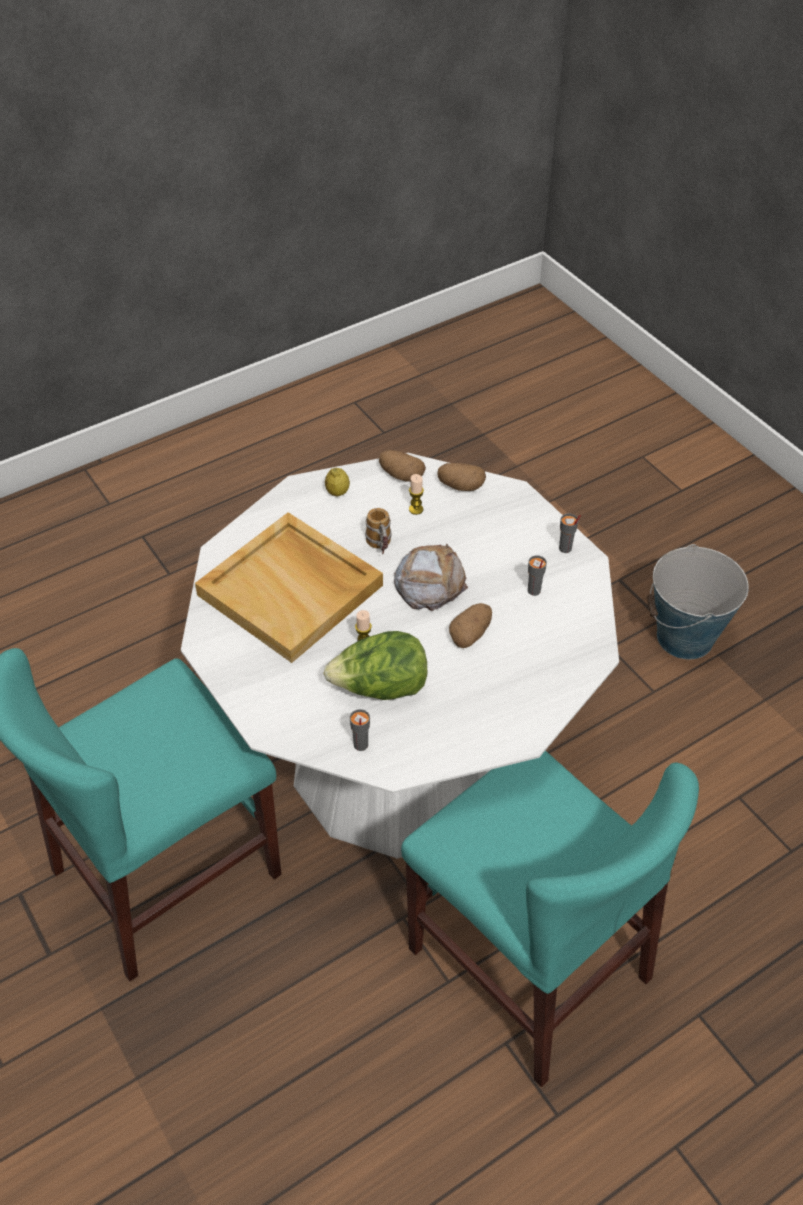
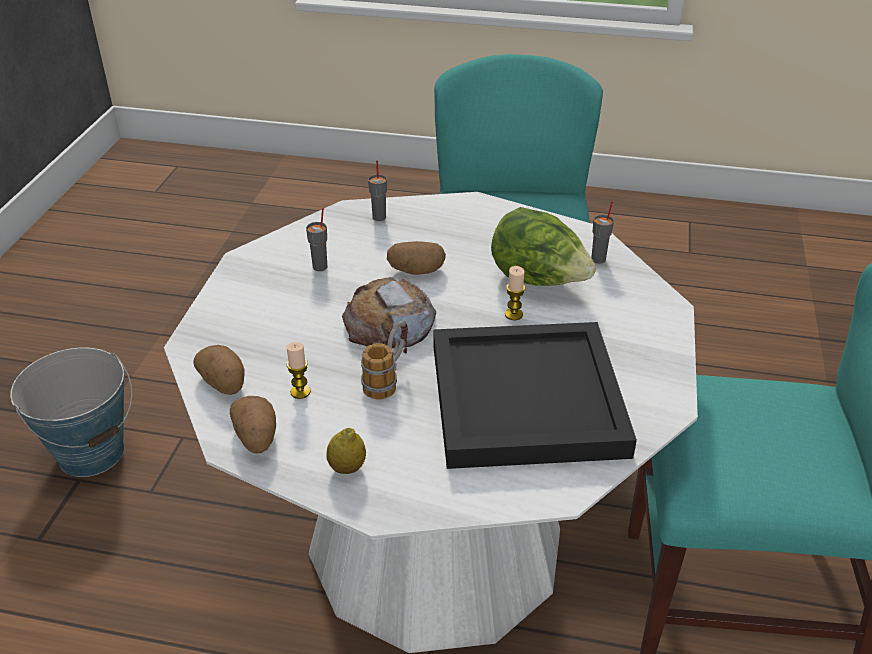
camera: 135 degrees left, 10 degrees down
beige tray [195,512,383,663] -> black tray [433,322,637,469]
grey cup [559,513,581,553] -> grey cup moved to [368,160,387,221]

